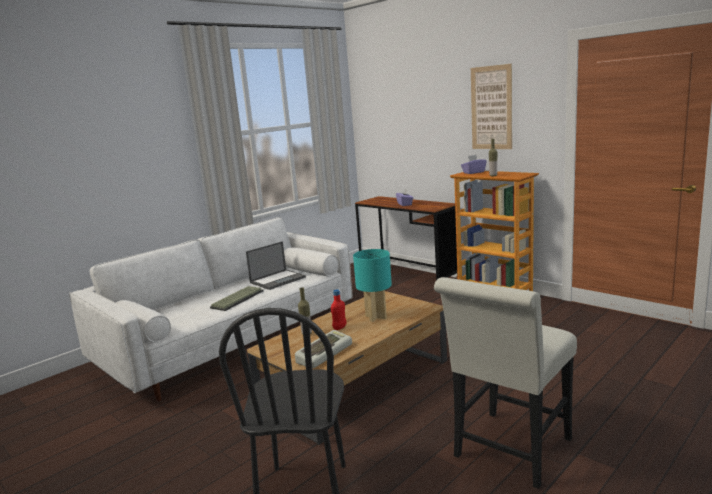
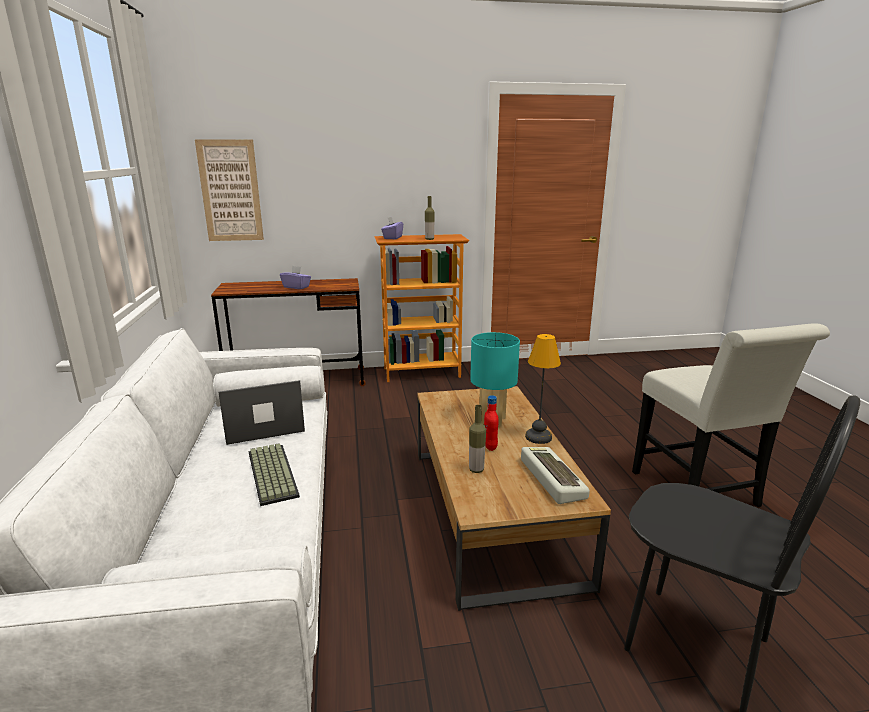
camera: 55 degrees left, 5 degrees up
laptop [246,241,306,290] -> laptop turned 105 degrees counterclockwise [218,380,305,445]
picture [471,64,512,149] -> picture moved to [195,139,264,241]
none -> table lamp [525,334,561,444]

